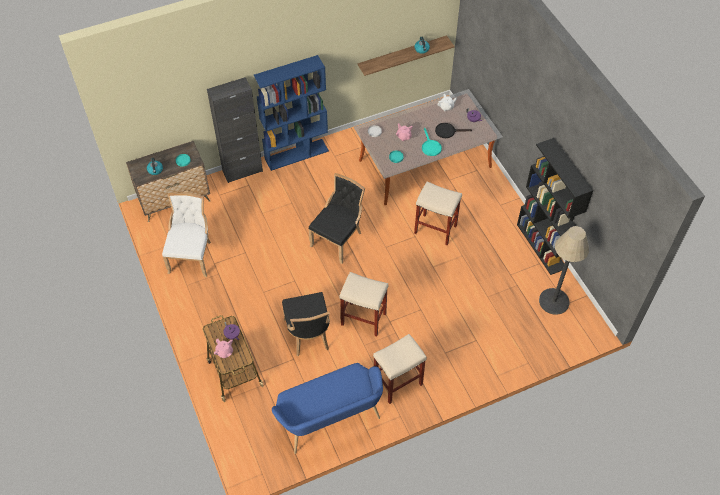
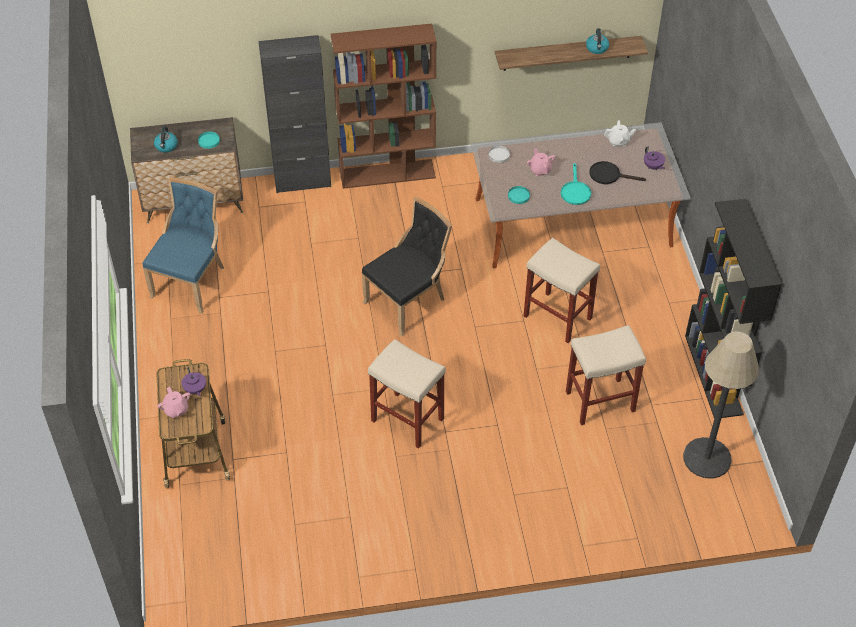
camera: 15 degrees right, 5 degrees down
white chair [162,192,211,277] -> blue chair [143,177,224,314]
blue bookcase [254,55,329,171] -> brown bookcase [331,23,437,189]
blue bench [272,363,383,454] -> none
black chair [282,292,330,356] -> none
beige stool [373,334,427,404] -> beige stool moved to [566,325,646,425]

